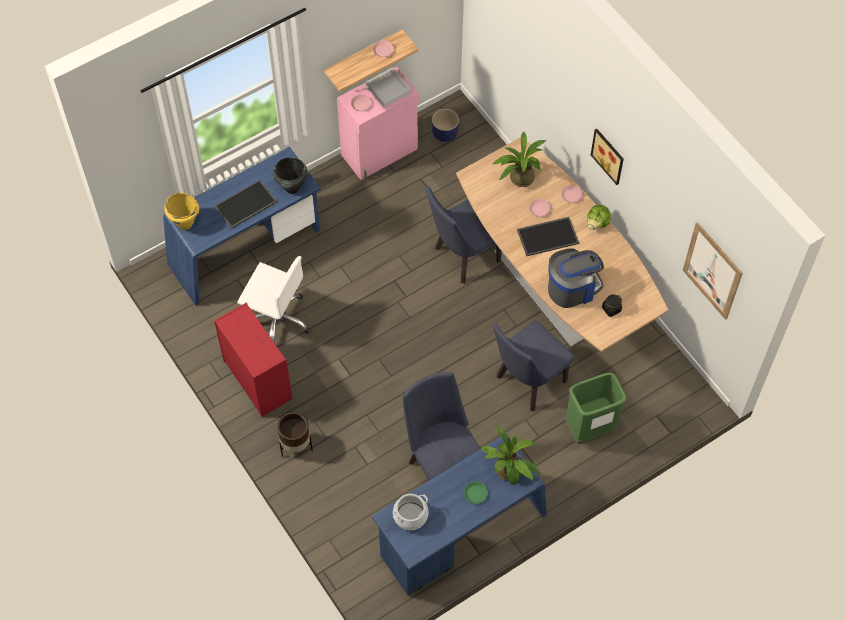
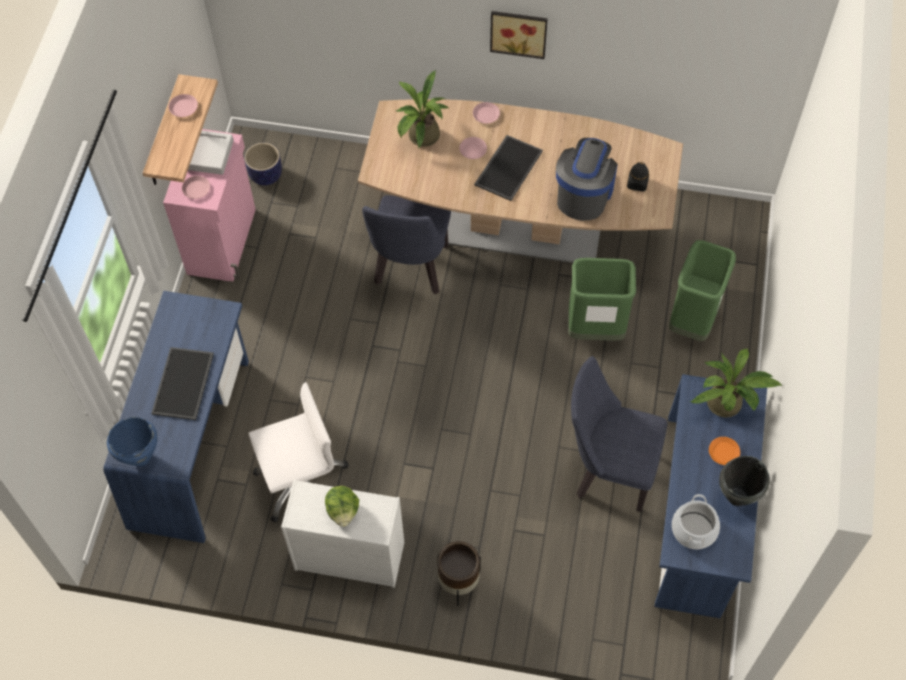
camera: 45 degrees left, 0 degrees up
yellow cooking pot [164,193,199,230] -> blue cooking pot [107,417,158,467]
red dresser [214,303,293,417] -> white dresser [281,479,404,588]
black cooking pot [273,157,307,194] -> black cooking pot moved to [719,456,770,506]
green plate [464,482,488,504] -> orange plate [709,437,740,465]
blue chair [493,320,574,411] -> green trash can [568,258,636,341]
lettuce [587,204,611,230] -> lettuce moved to [325,486,359,527]
picture [683,222,743,320] -> none

